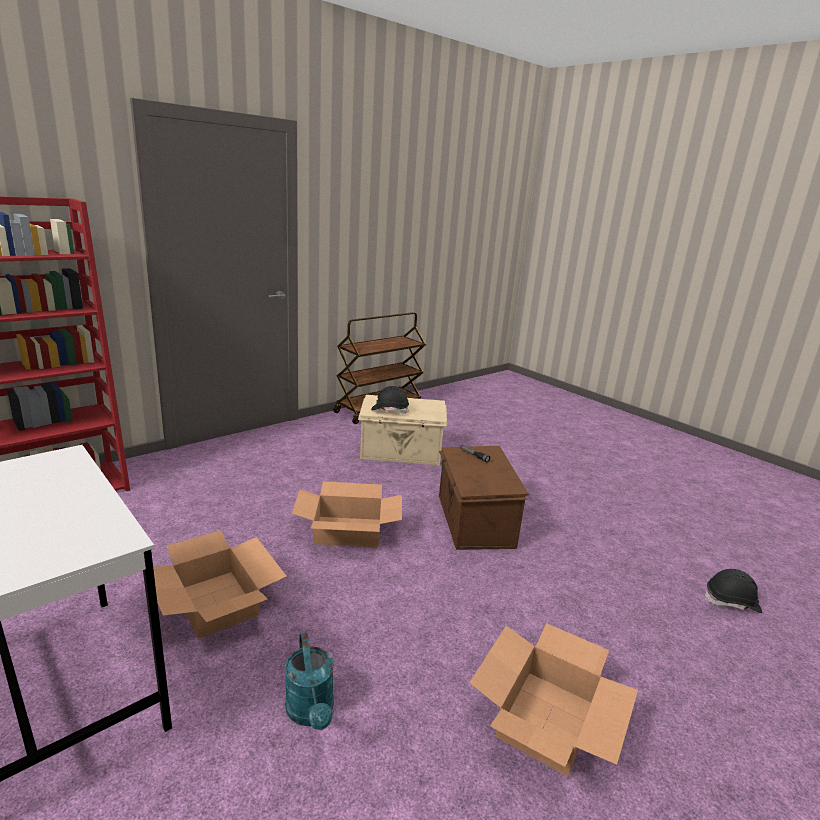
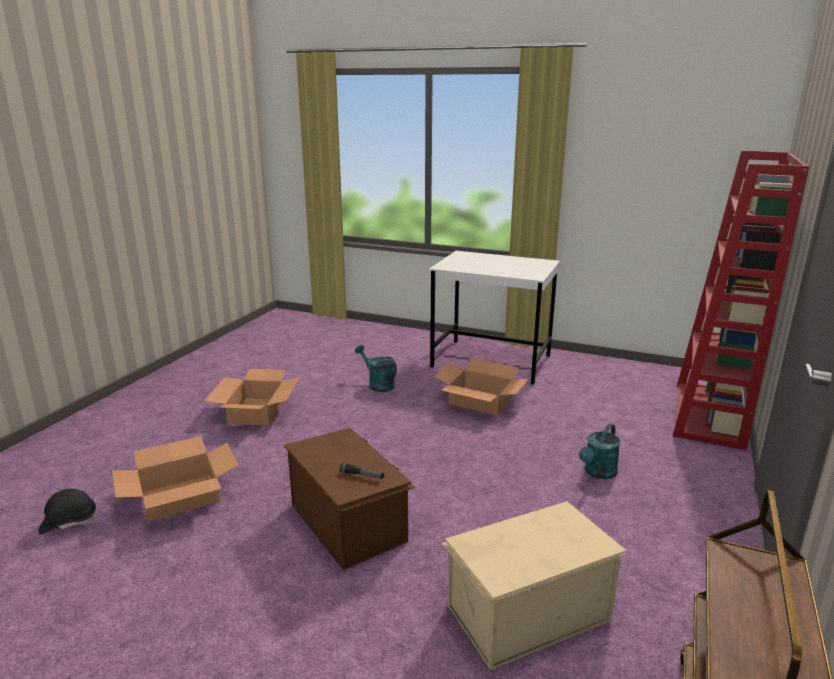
camera: 155 degrees right, 0 degrees up
cardboard box [292,481,402,547] -> cardboard box moved to [112,436,238,521]
black hard hat [371,386,409,414] -> none
none -> turquoise watering can [579,424,620,479]

